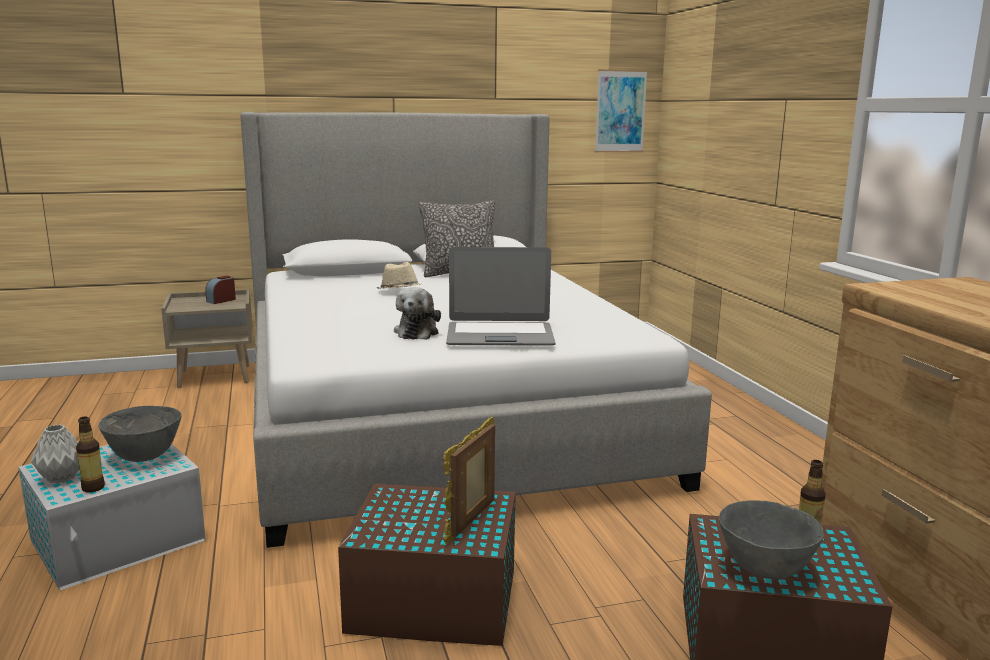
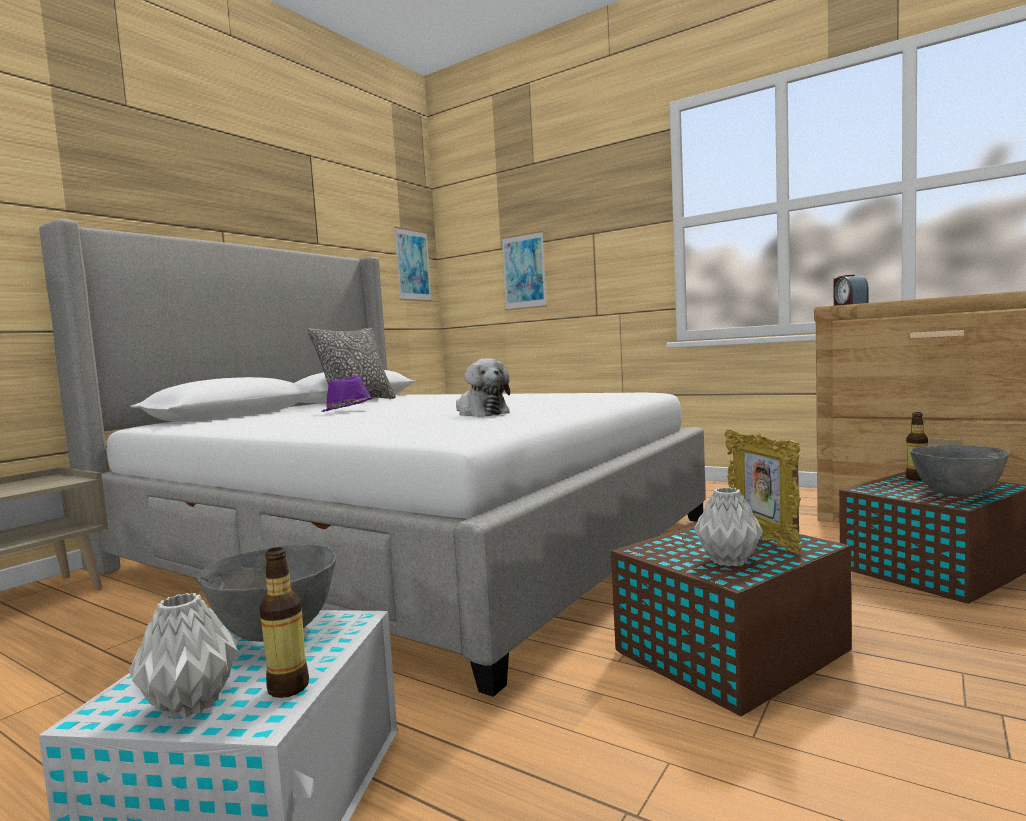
camera: 40 degrees left, 10 degrees down
alarm clock [205,276,236,304] -> alarm clock moved to [834,275,869,306]
beige hat [377,262,422,289] -> purple hat [322,376,374,412]
laptop [446,247,556,346] -> none
none -> picture [501,231,547,311]
none -> grey vase [694,487,763,567]

